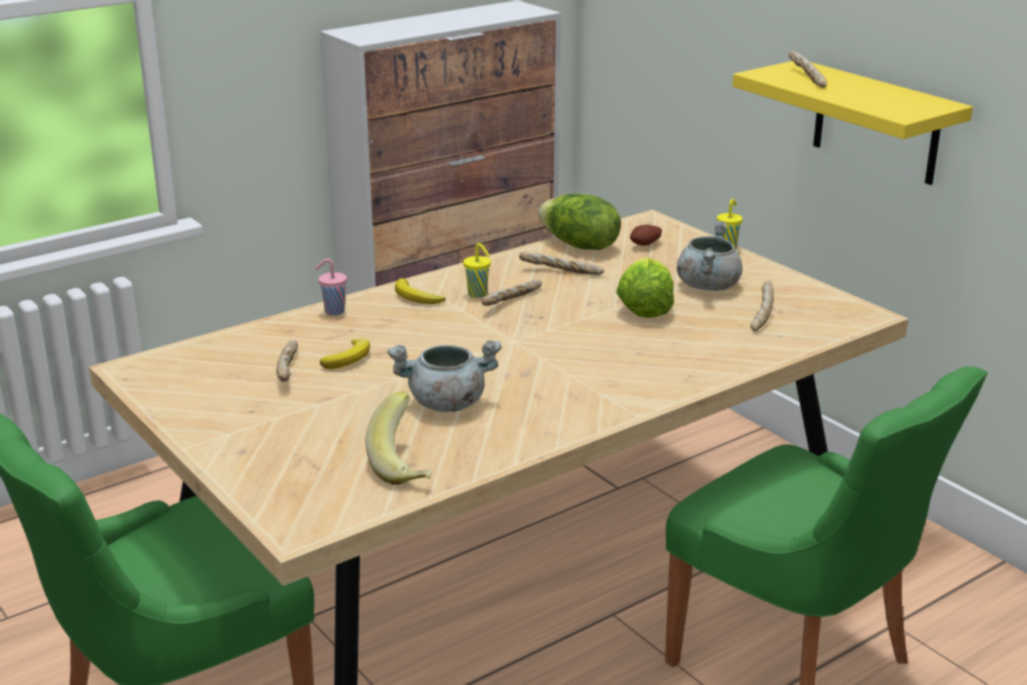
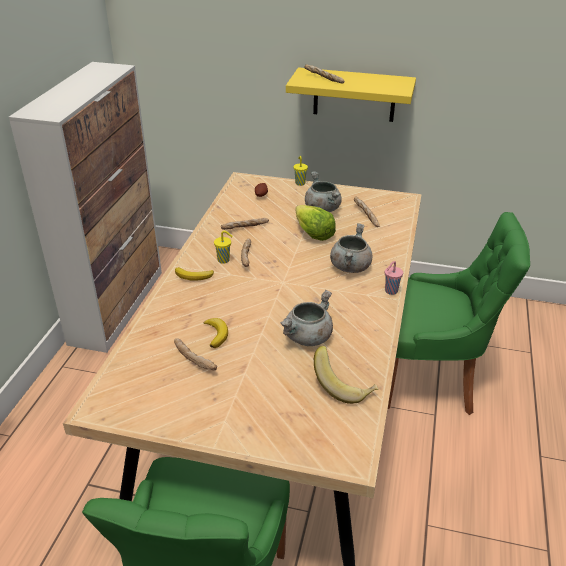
camera: 40 degrees left, 10 degrees up
pink cup [315,258,347,315] -> pink cup moved to [385,261,403,295]
lettuce [538,194,621,250] -> none
none -> grey cooking pot [330,223,372,273]

